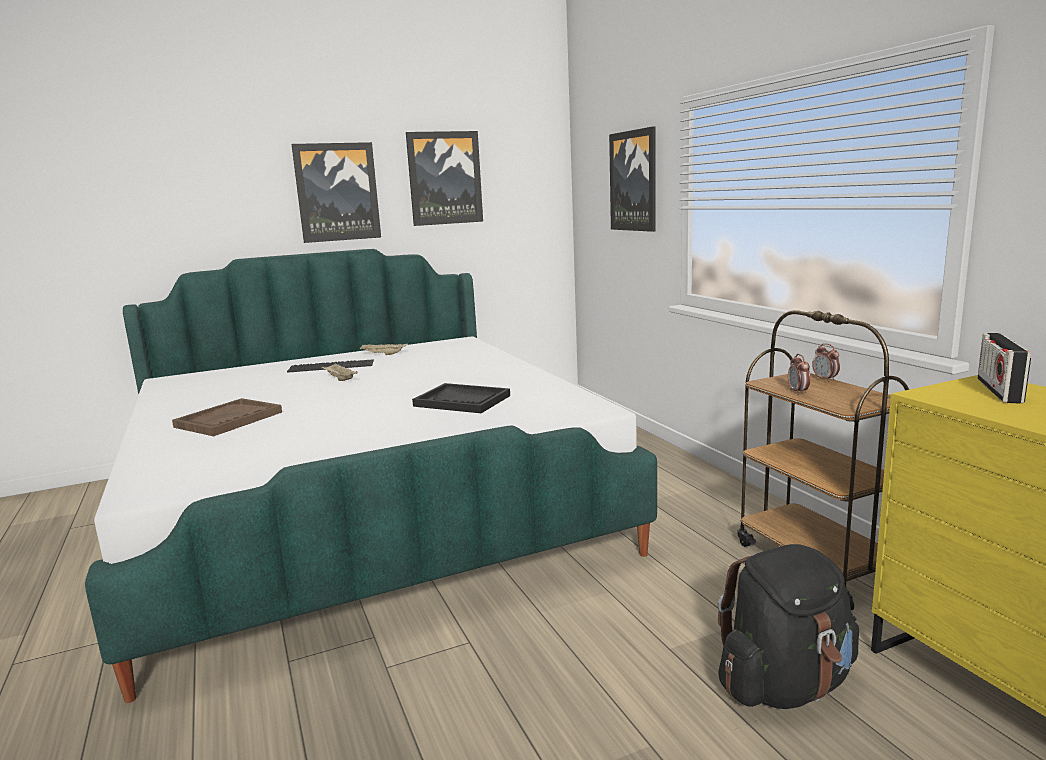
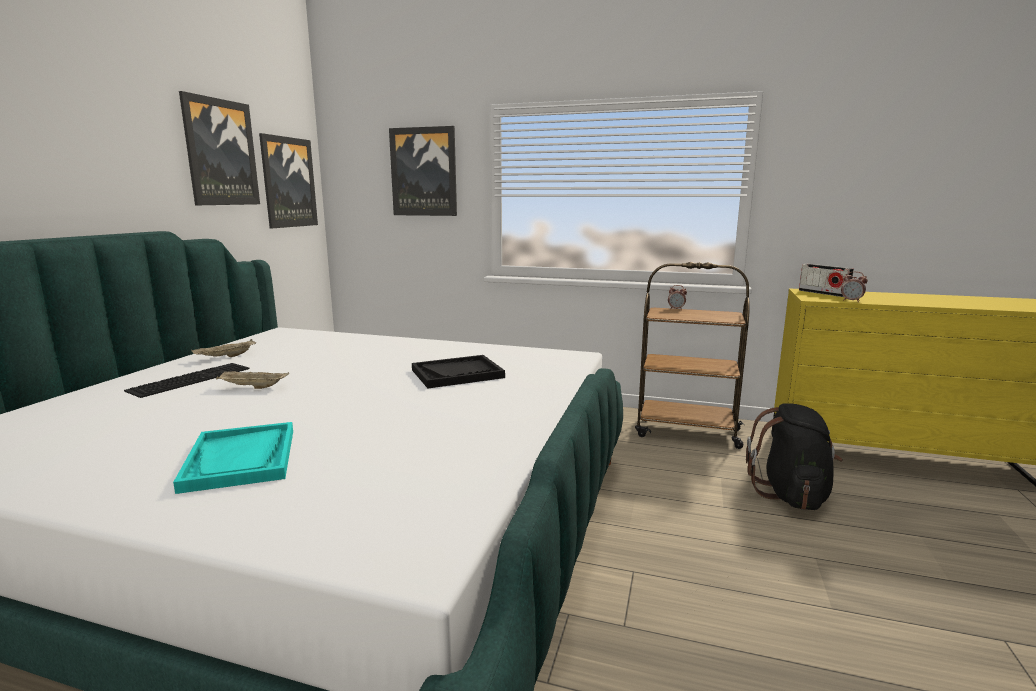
camera: 50 degrees left, 0 degrees up
brown tray [172,398,282,436] -> turquoise tray [173,422,293,494]
picture [291,142,381,243] -> picture moved to [259,133,318,228]
alarm clock [788,354,810,395] -> alarm clock moved to [841,271,868,302]

